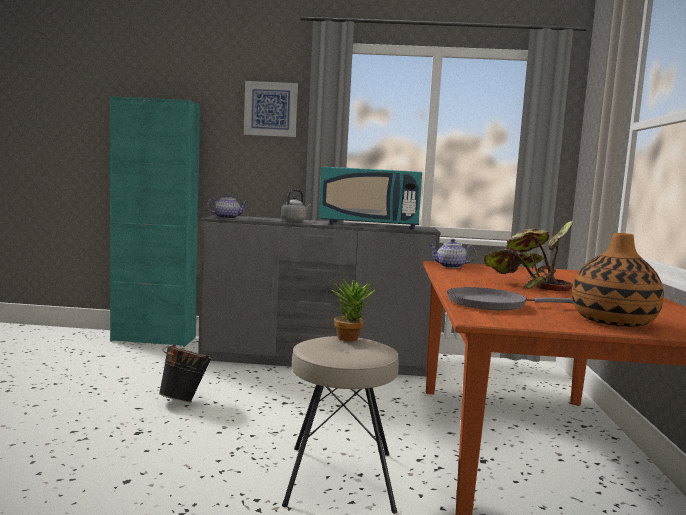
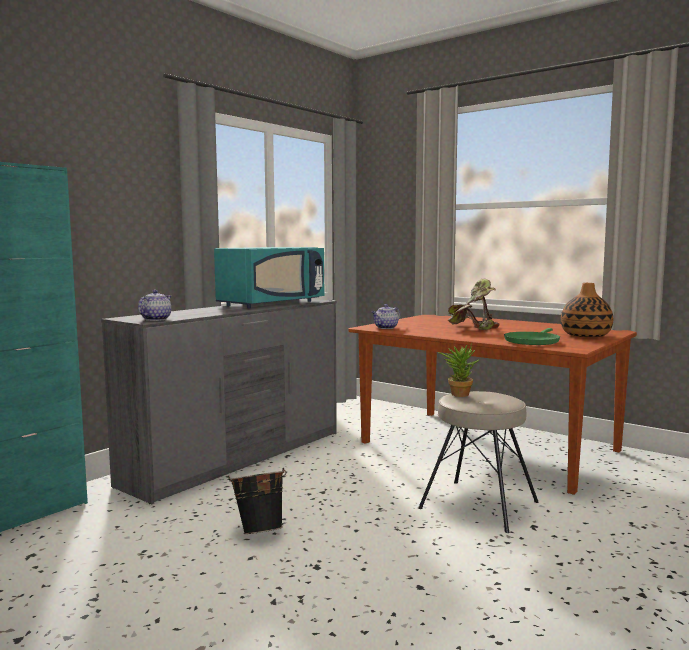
camera: 55 degrees left, 0 degrees up
picture [244,81,298,137] -> none
grey kettle [281,189,311,222] -> none
grey frying pan [447,287,573,311] -> green frying pan [504,328,560,345]

